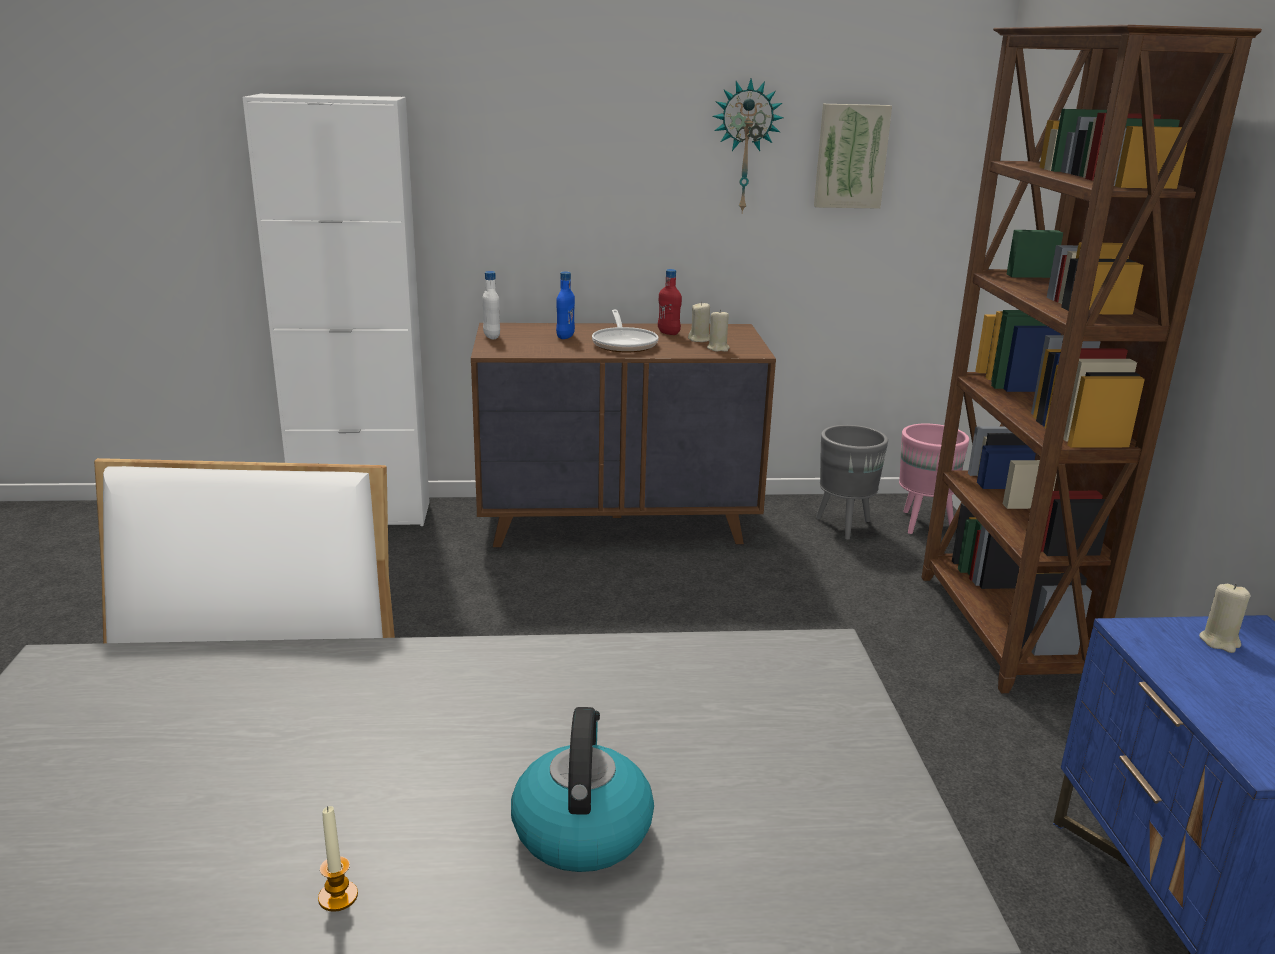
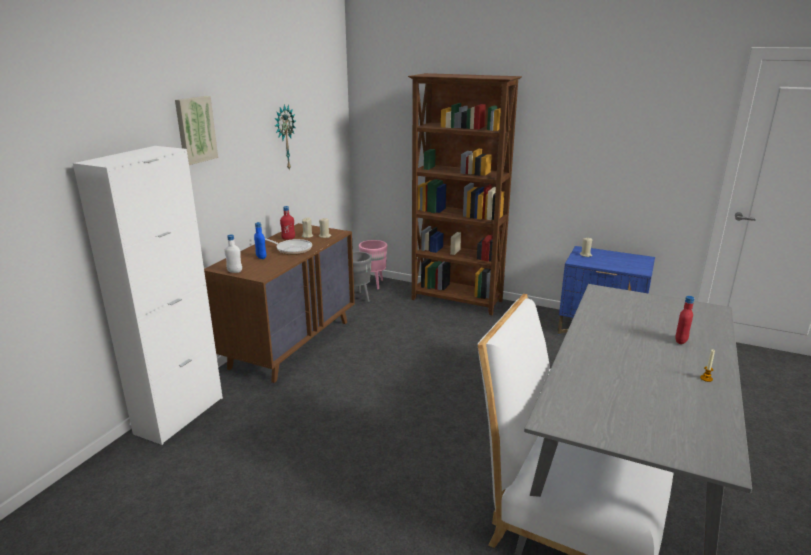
camera: 60 degrees left, 0 degrees up
kettle [511,707,654,872] -> red bottle [675,296,694,344]
picture [814,104,892,209] -> picture moved to [175,96,218,165]

